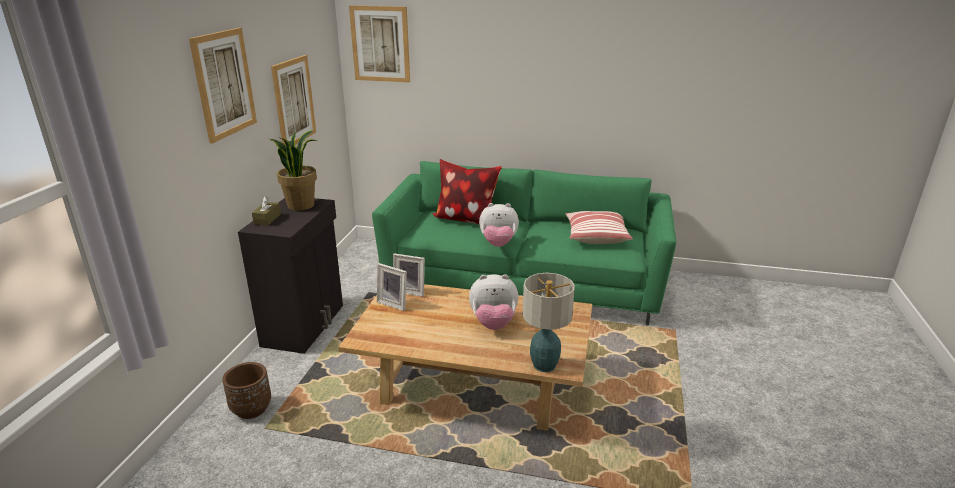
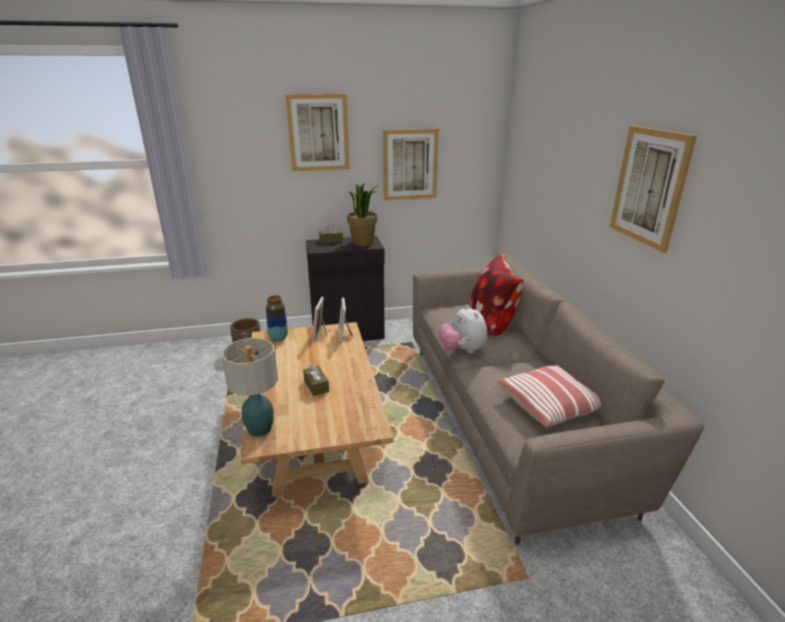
camera: 65 degrees right, 0 degrees up
picture [349,5,410,83] -> picture moved to [610,126,697,253]
green sofa [372,161,676,326] -> beige sofa [413,253,704,545]
plush toy [469,274,518,330] -> brown tissue box [303,364,329,396]
none -> vase [266,295,288,341]

